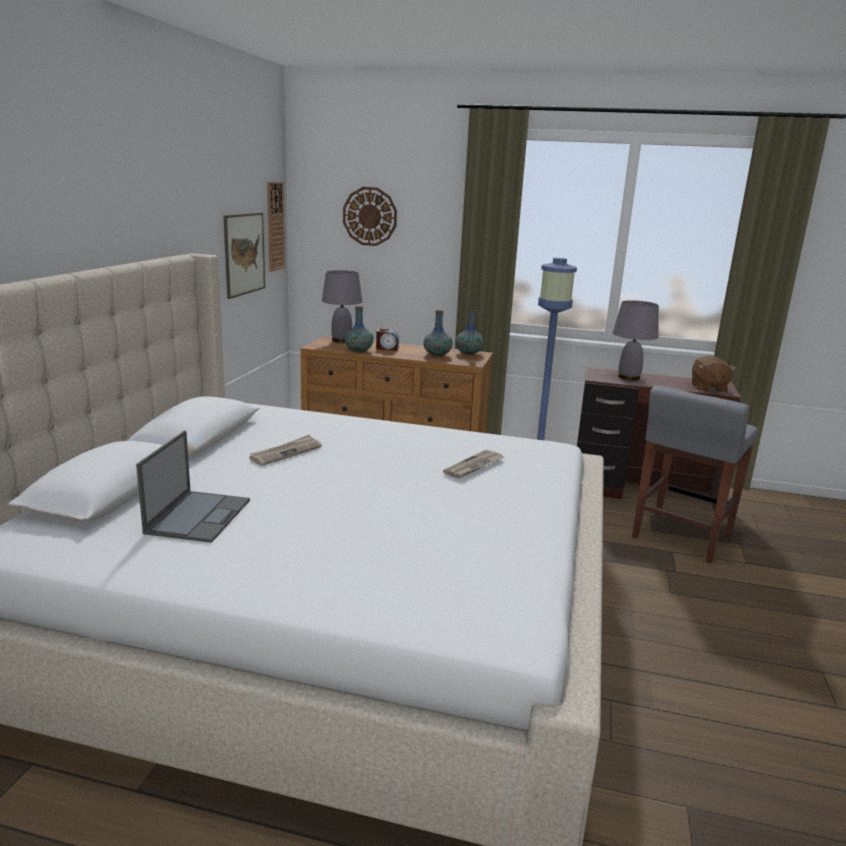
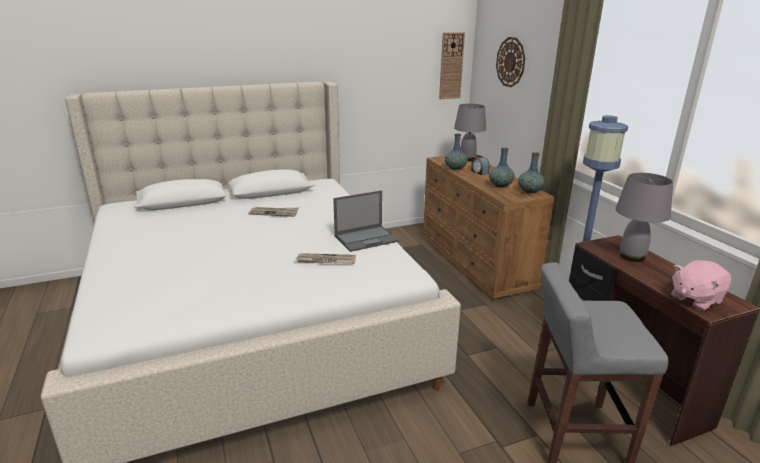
camera: 55 degrees right, 5 degrees up
laptop [136,430,250,543] -> laptop moved to [333,190,399,252]
picture [223,213,265,299] -> none
brown plush toy [692,356,736,393] -> pink plush toy [671,260,732,311]

